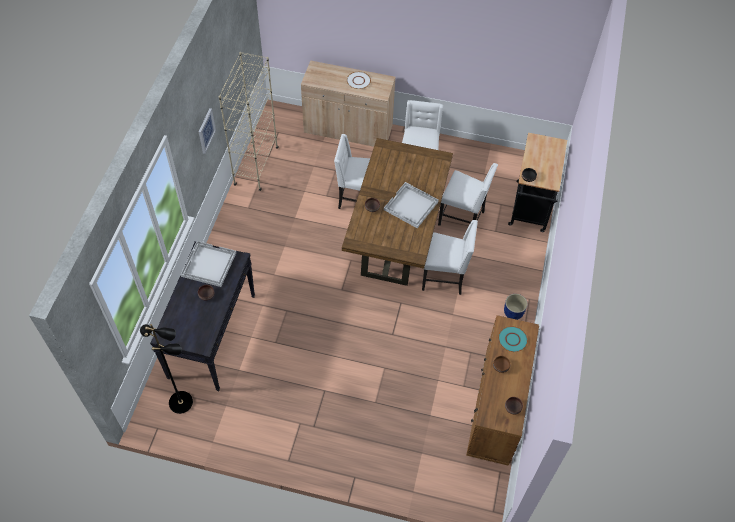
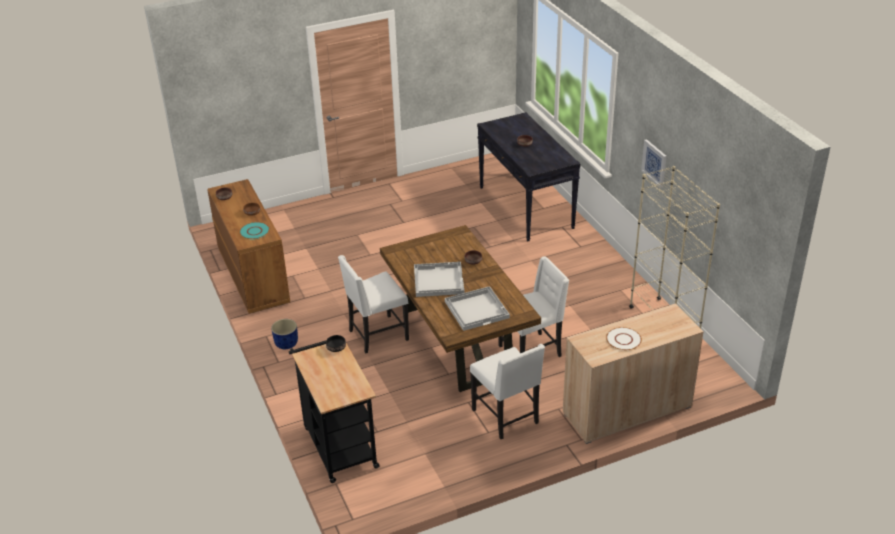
camera: 145 degrees right, 20 degrees down
black floor lamp [140,324,193,414] -> none
white tray [180,241,236,287] -> white tray moved to [445,286,510,331]
white chair [438,163,498,226] -> none

